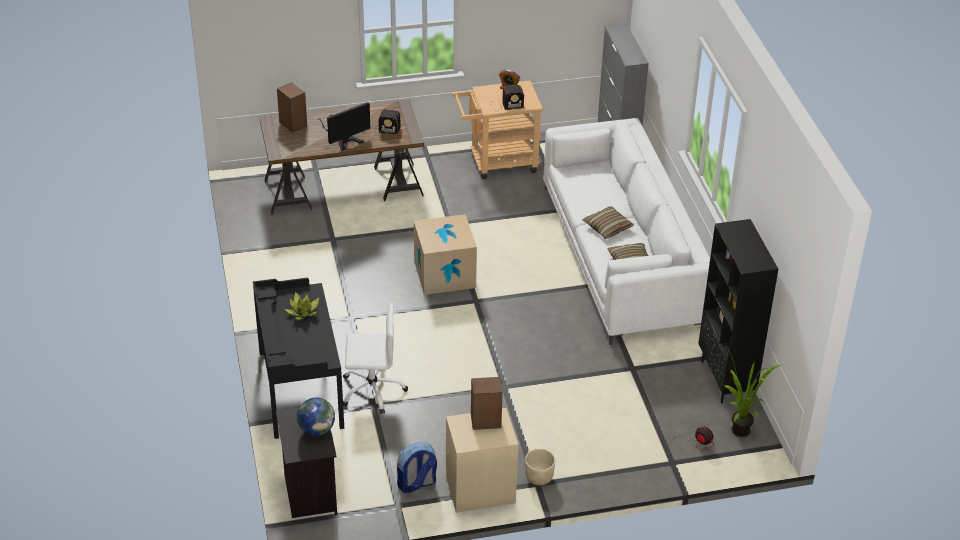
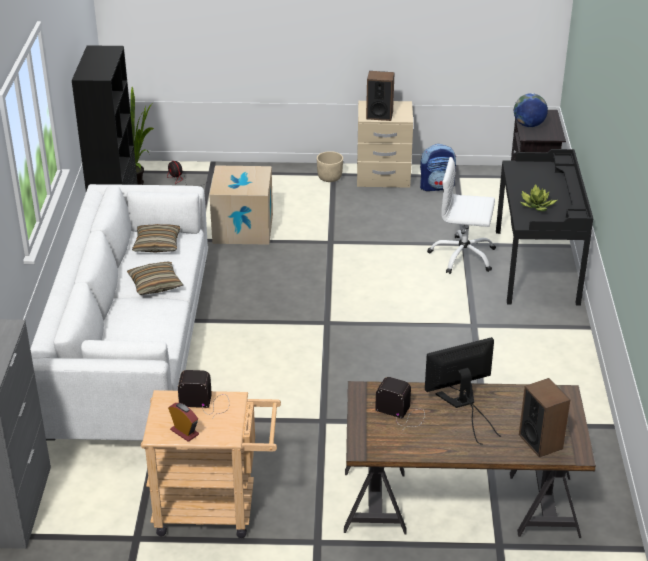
camera: 165 degrees left, 5 degrees down
cardboard box [414,214,477,295] -> cardboard box moved to [209,165,273,245]

